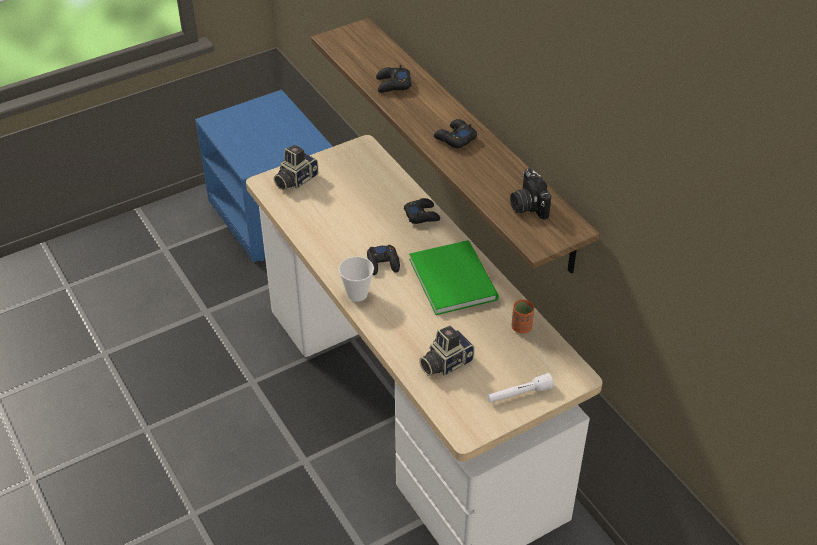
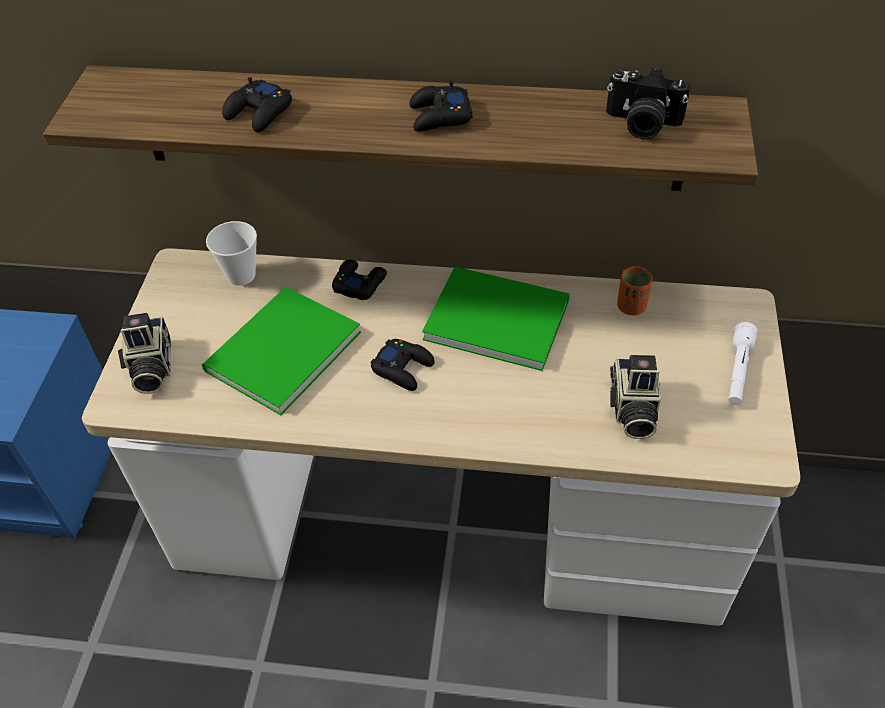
camera: 50 degrees left, 5 degrees up
cup [338,256,374,302] -> cup moved to [206,221,257,286]
none -> green book [202,287,361,415]

